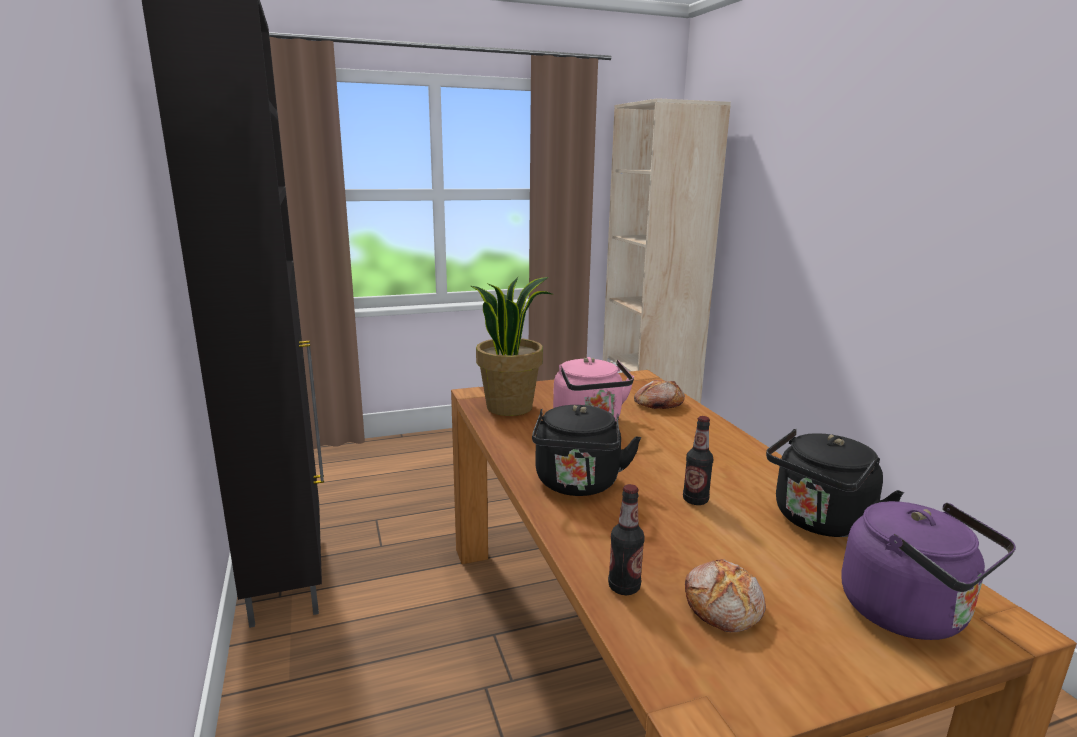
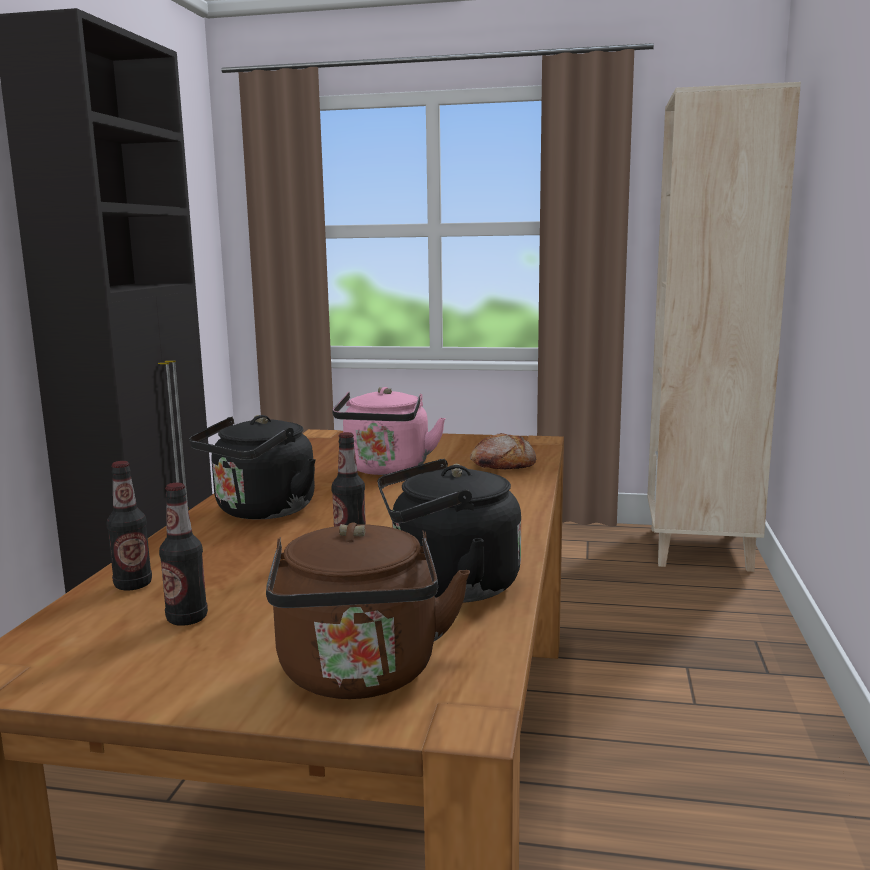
camera: 30 degrees right, 5 degrees down
potted plant [471,277,552,416] -> none
bread [685,559,766,632] -> bottle [159,483,208,626]
purple kettle [841,501,1016,640] -> brown kettle [266,522,470,699]

